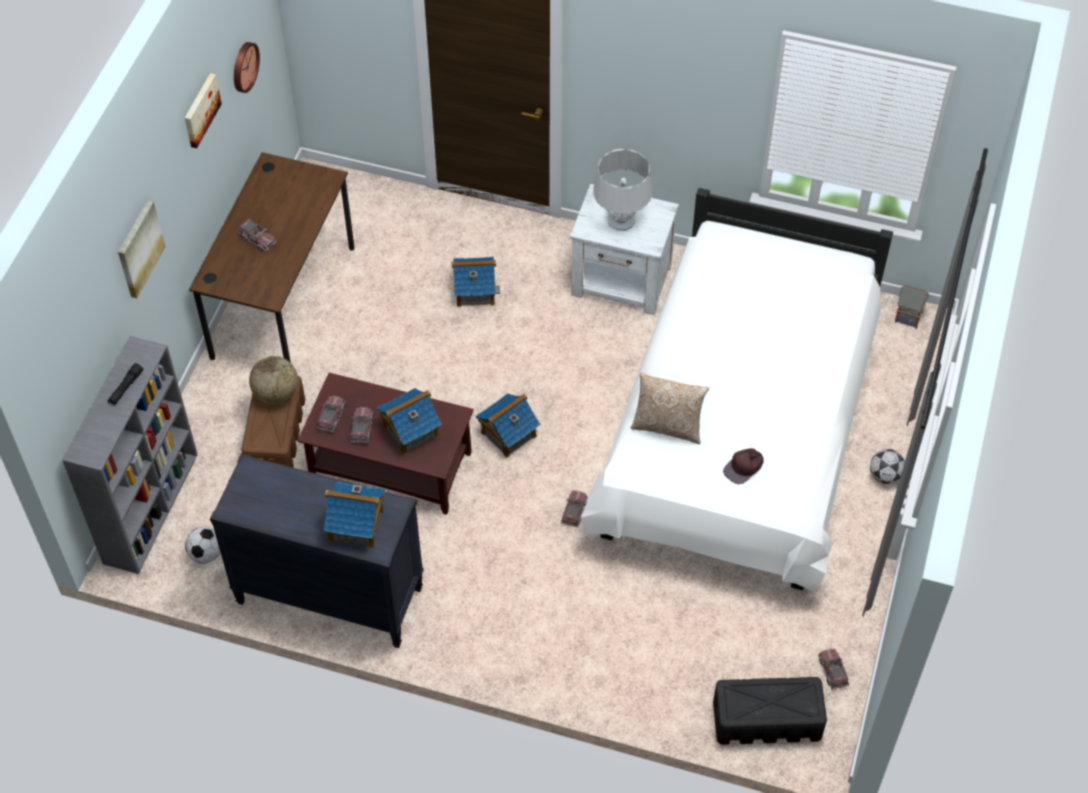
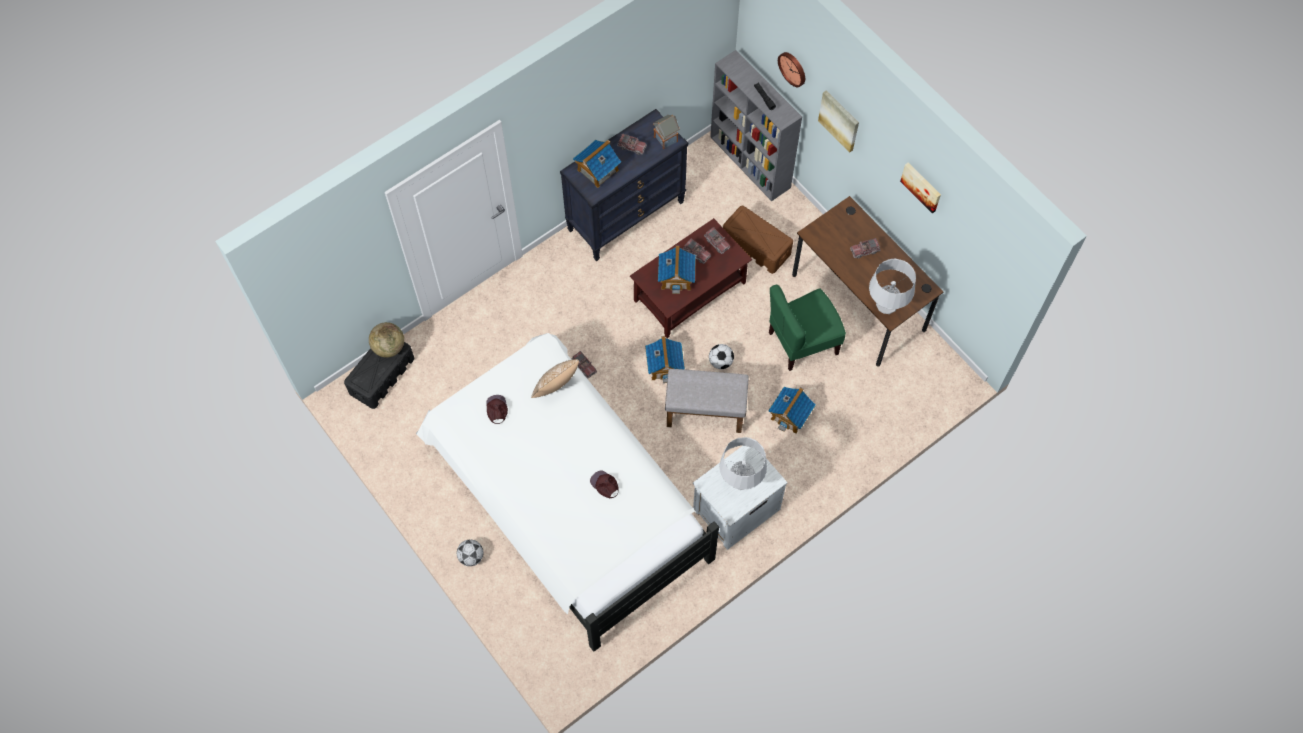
camera: 125 degrees right, 10 degrees up
football [185,527,221,563] -> football moved to [709,344,734,369]
wall clock [234,42,260,93] -> wall clock moved to [778,52,805,87]
globe [249,356,298,405] -> globe moved to [369,322,404,358]
toy truck [818,648,849,689] -> toy truck moved to [617,134,647,155]
toy house [895,285,929,329] -> toy house moved to [653,115,680,149]
none -> brown cap [590,471,619,498]
none -> grey ottoman [665,369,749,433]
none -> green chair [769,285,846,371]
none -> grey table lamp [869,259,916,314]

